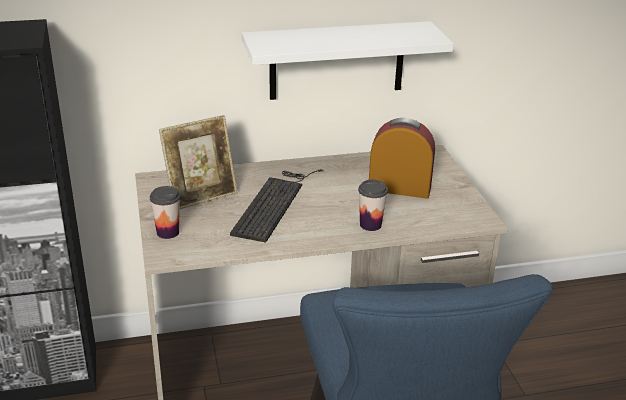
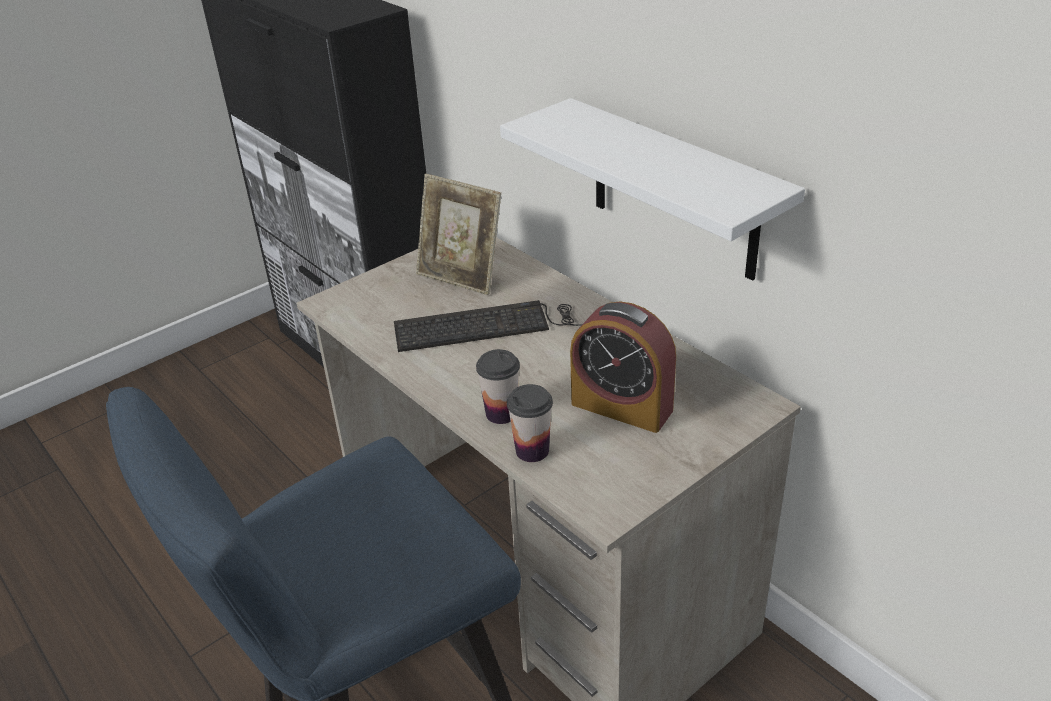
camera: 65 degrees right, 5 degrees up
cup [150,186,180,239] -> cup moved to [507,384,553,462]
alarm clock [369,118,435,199] -> alarm clock turned 135 degrees clockwise [570,301,676,433]

